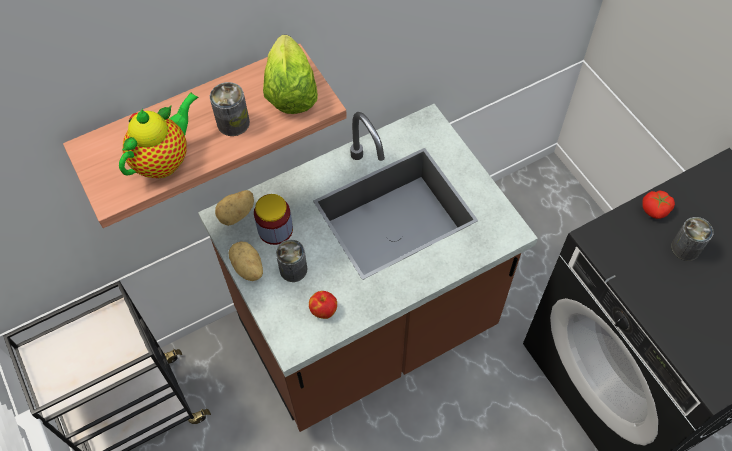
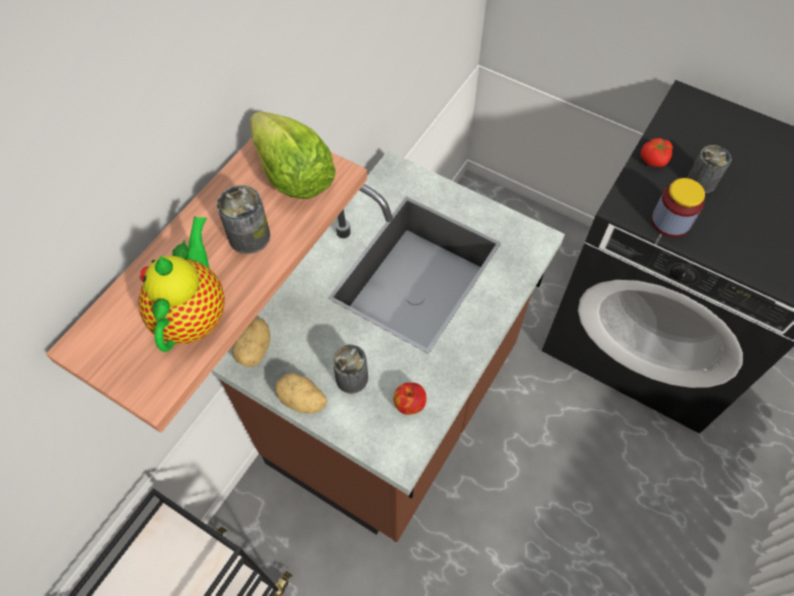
camera: 30 degrees left, 0 degrees up
jar [254,194,293,245] -> jar moved to [651,178,705,237]

